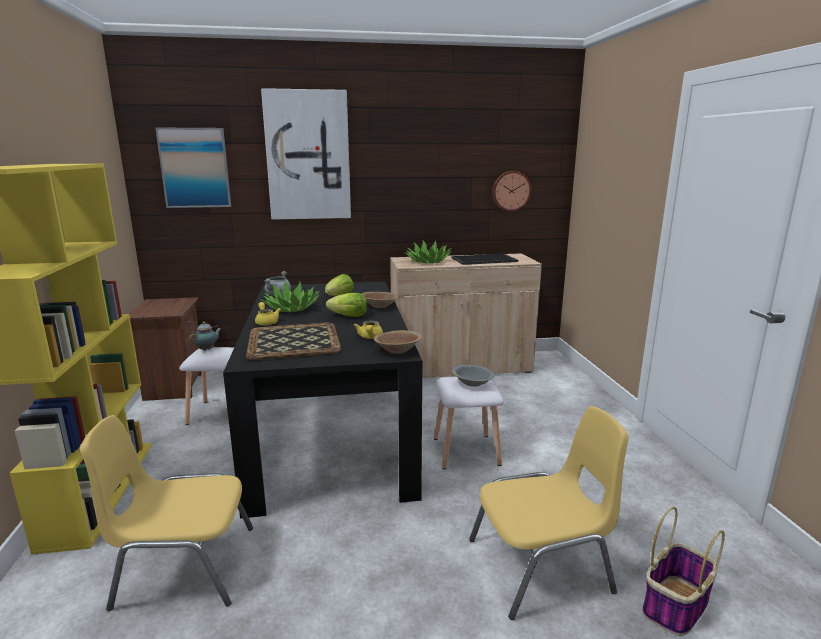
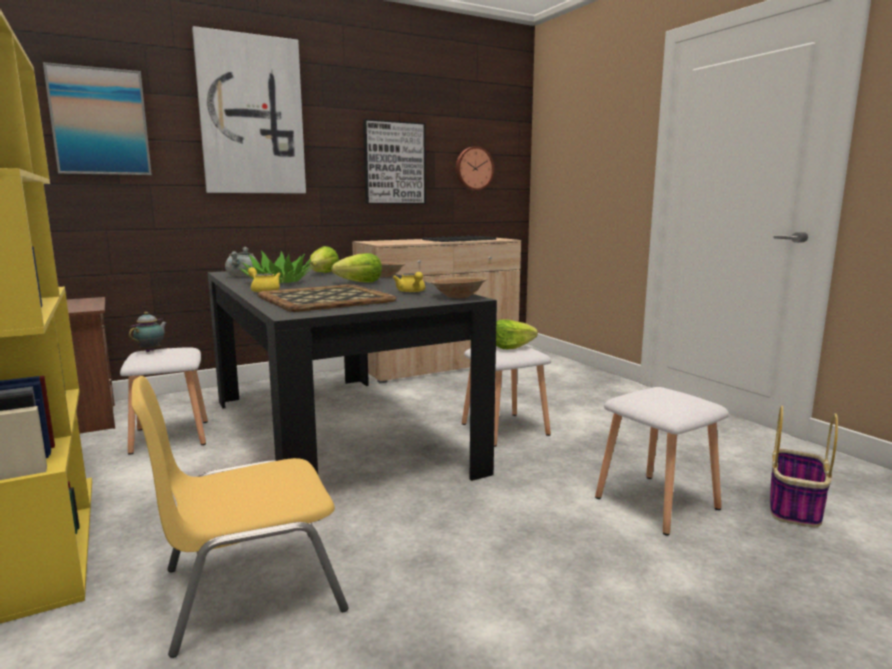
camera: 20 degrees left, 5 degrees down
potted plant [406,240,452,263] -> none
grey bowl [452,365,494,387] -> lettuce [496,319,538,349]
yellow chair [469,406,629,620] -> white stool [595,387,729,535]
none -> picture [363,119,426,204]

